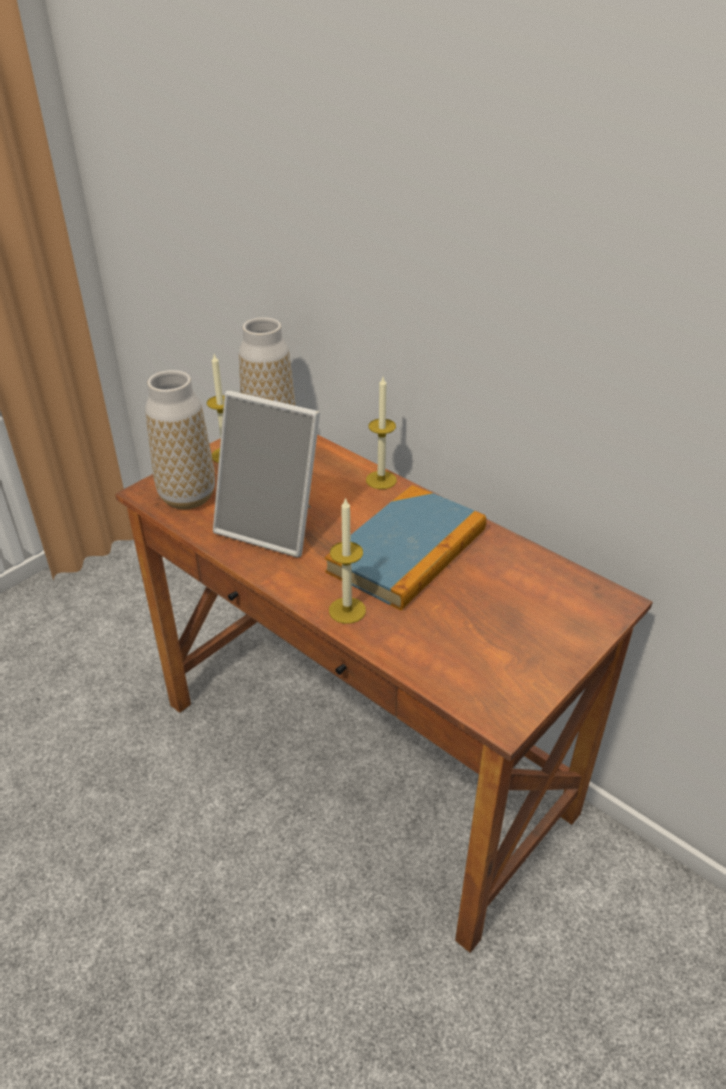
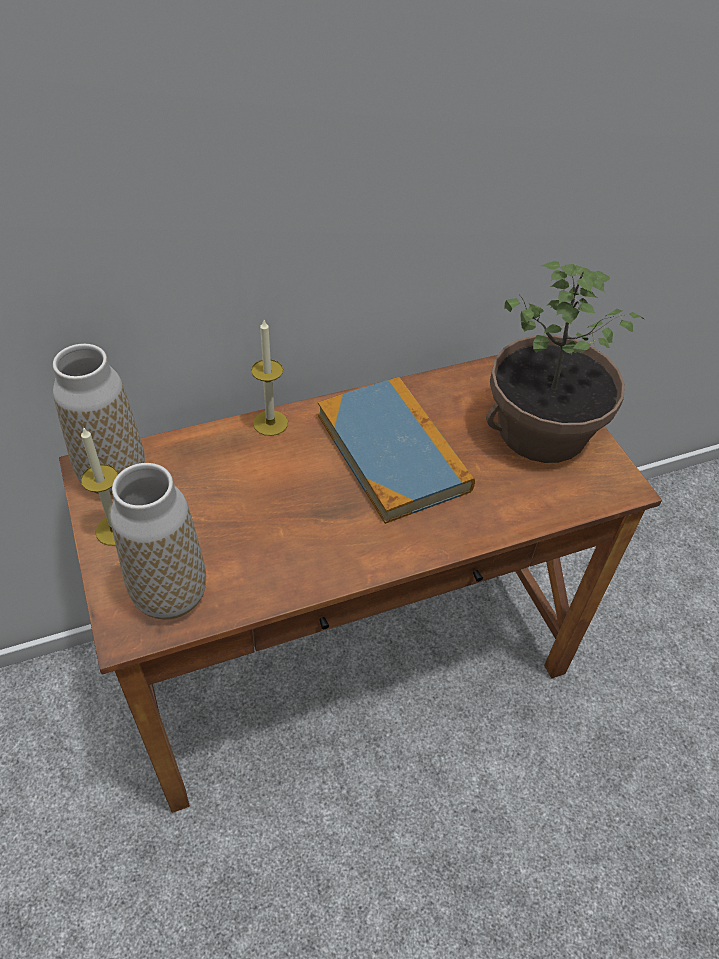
camera: 65 degrees left, 10 degrees up
picture frame [213,391,320,557] -> none
candle [329,497,366,624] -> none
none -> potted plant [486,261,644,463]

